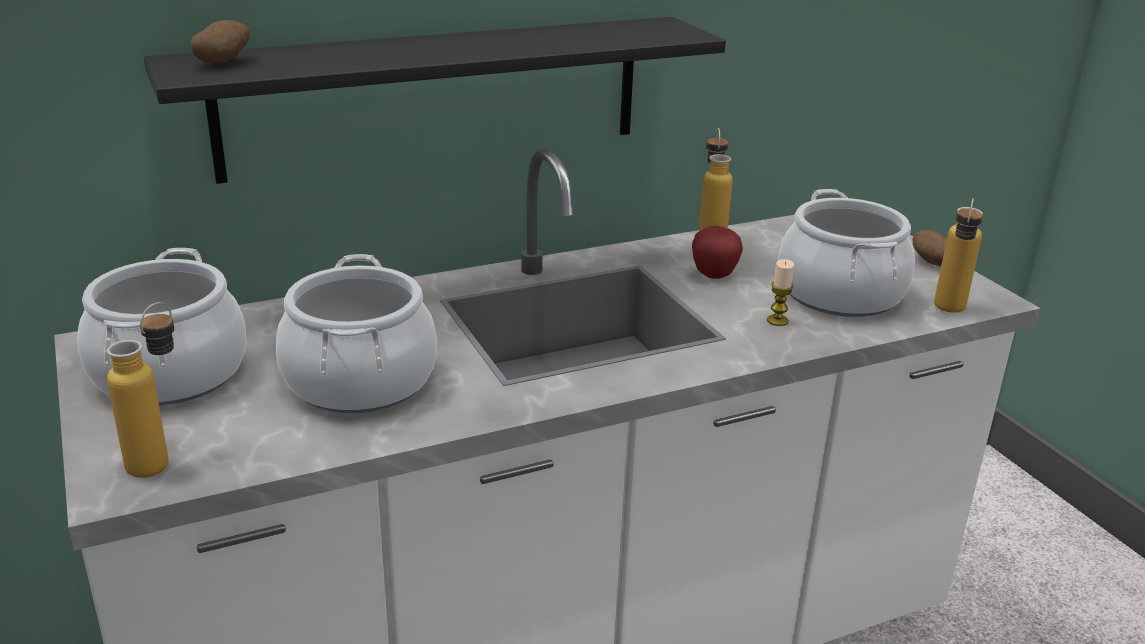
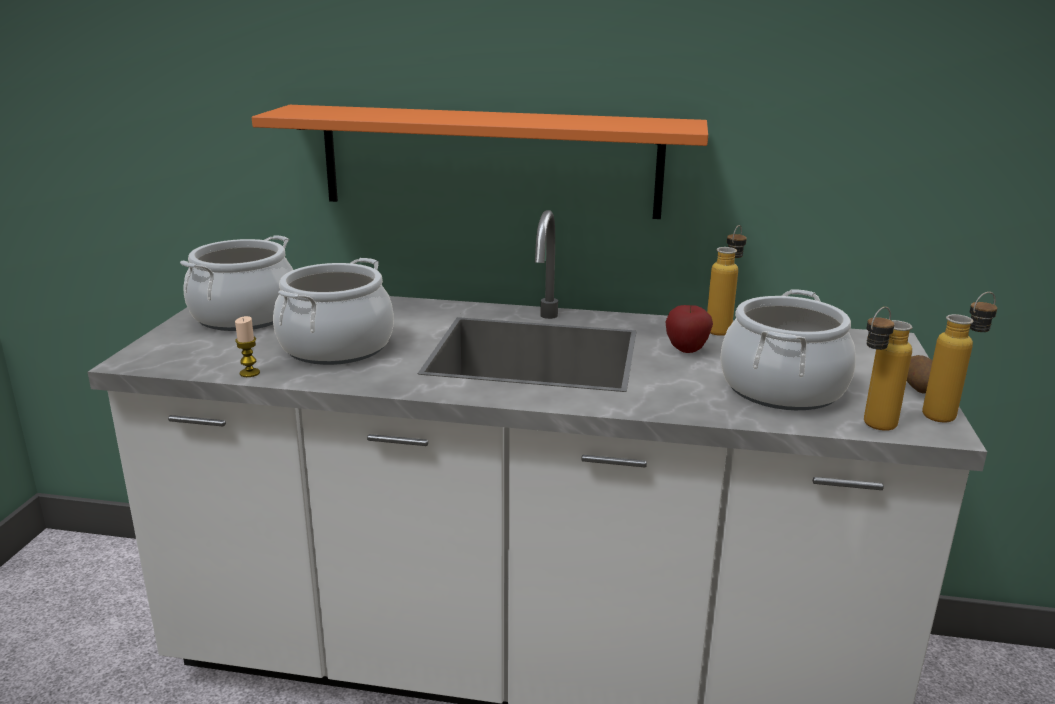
camera: 35 degrees right, 5 degrees down
bottle [107,302,174,478] -> bottle moved to [922,292,997,423]
black shelf [144,17,726,184] -> orange shelf [252,105,708,219]
potato [190,20,250,63] -> none
candle [767,259,794,326] -> candle moved to [235,316,260,377]

